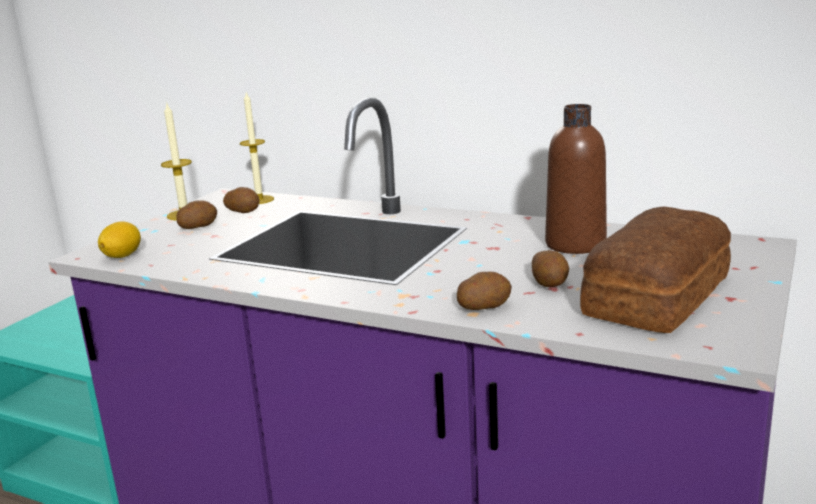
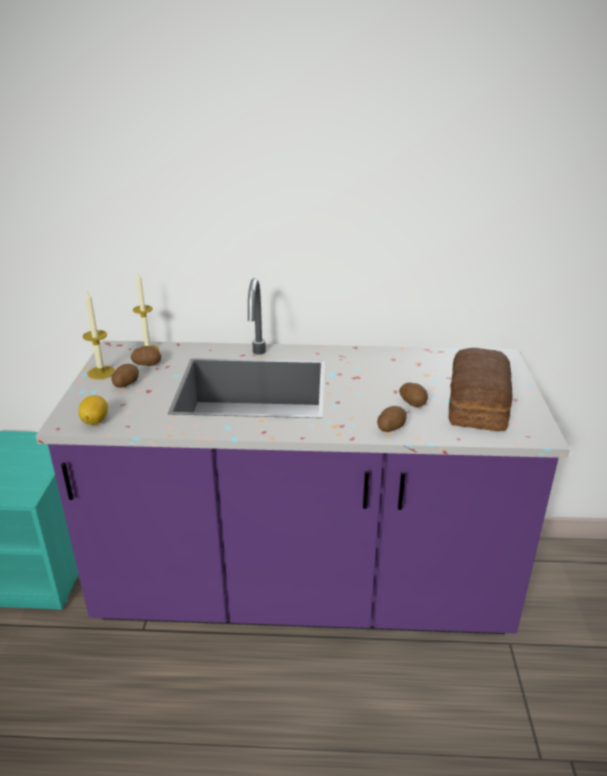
camera: 25 degrees left, 10 degrees up
brown bottle [545,104,607,254] -> none

